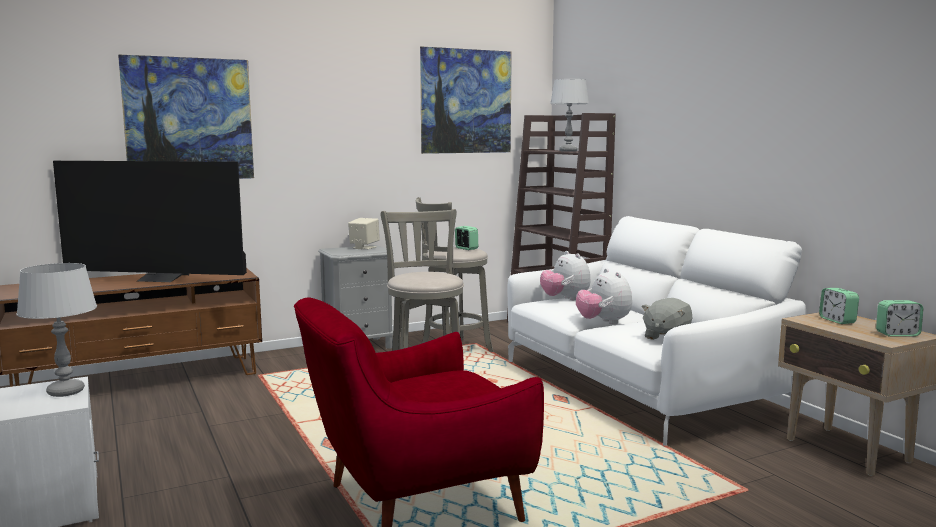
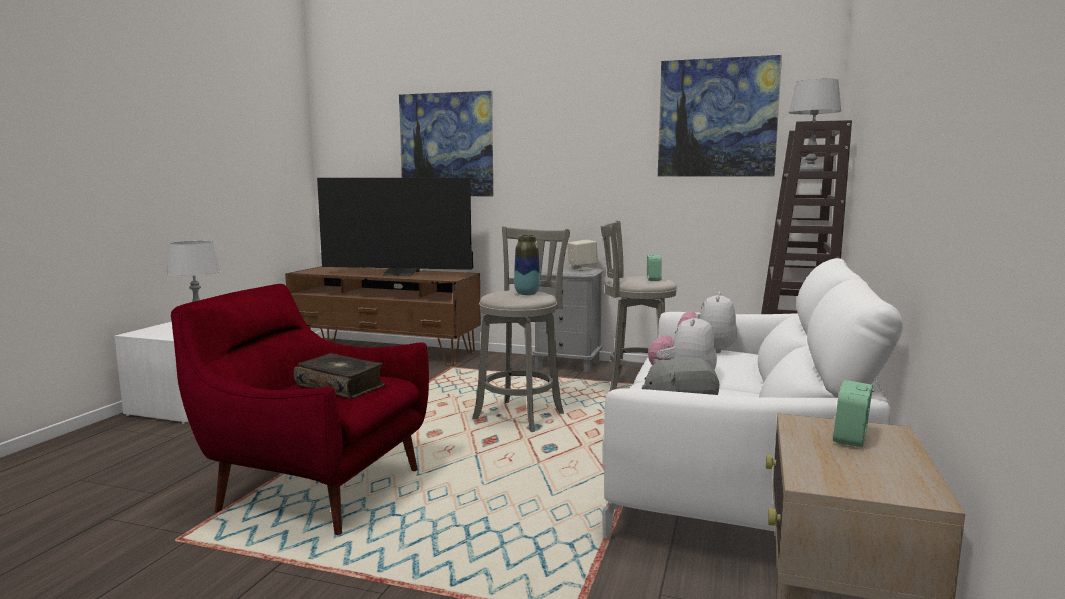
camera: 45 degrees right, 0 degrees up
television [53,161,247,282] -> television turned 45 degrees counterclockwise [317,178,473,276]
alarm clock [876,300,923,337] -> none
none -> book [293,353,385,398]
none -> vase [514,235,540,295]

